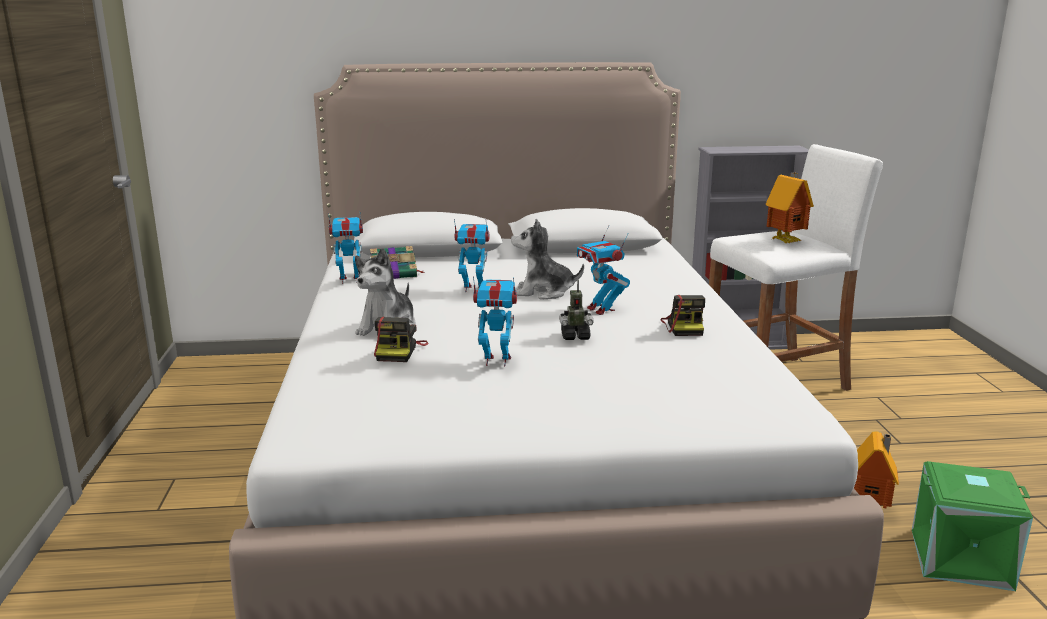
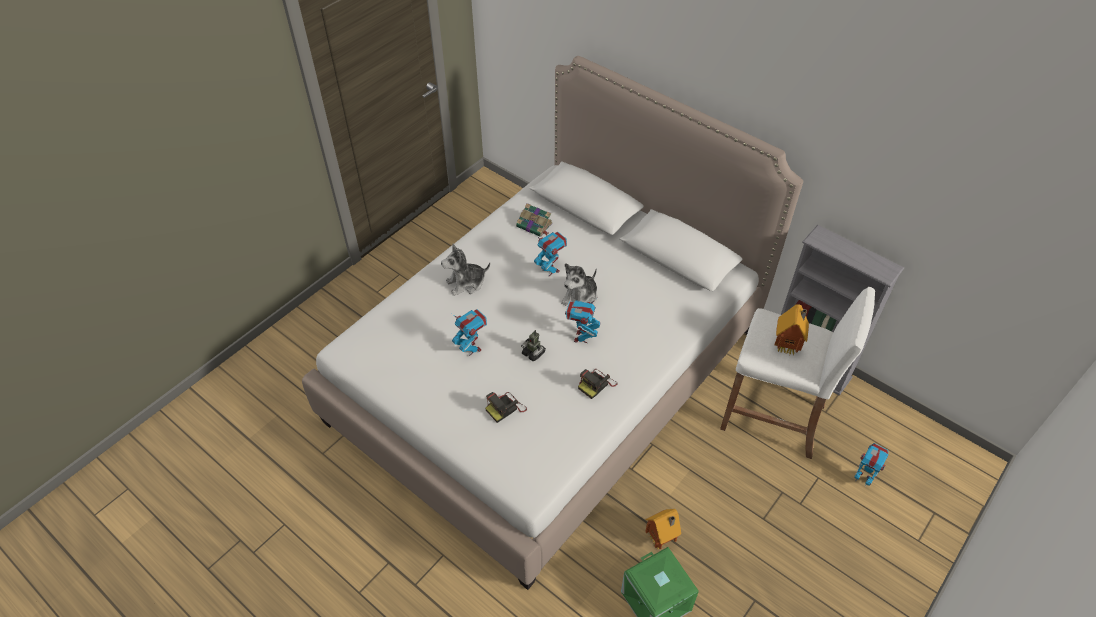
camera: 45 degrees right, 30 degrees up
toy robot [328,213,363,284] -> toy robot moved to [854,443,888,486]
camera [374,317,428,362] -> camera moved to [485,392,527,423]
plush toy [511,219,584,300] -> plush toy turned 105 degrees counterclockwise [561,264,597,306]

